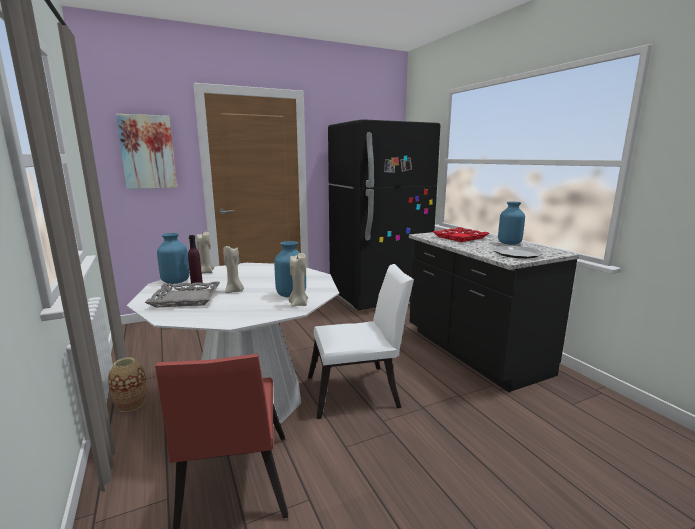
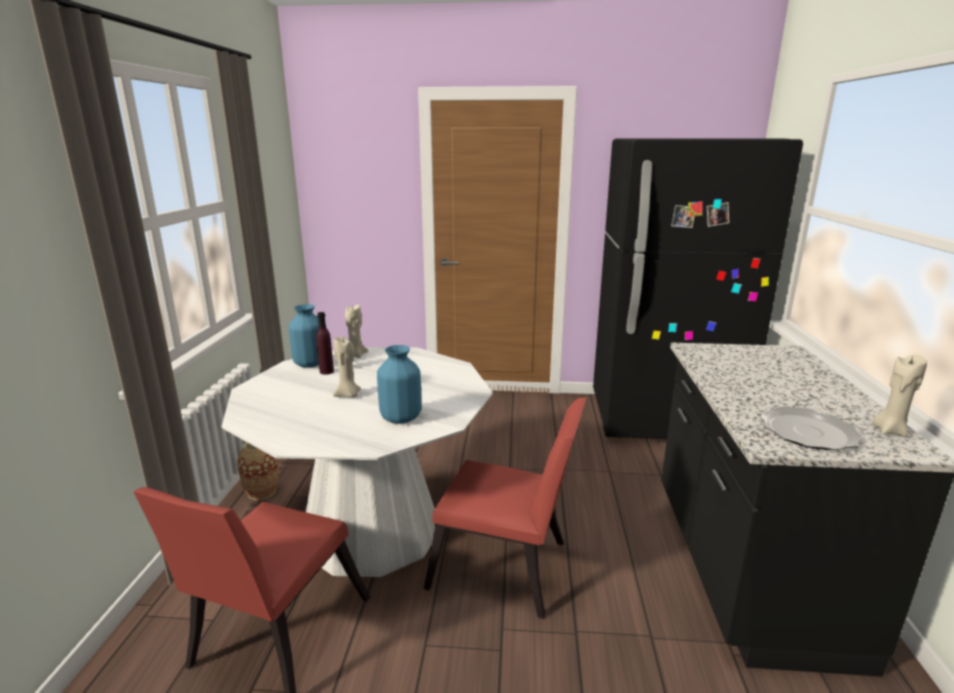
camera: 30 degrees right, 5 degrees up
picture [116,114,177,189] -> none
grey tray [144,282,220,307] -> none
beige candle [289,253,308,307] -> beige candle moved to [872,354,927,437]
white chair [308,264,414,419] -> red chair [424,397,586,619]
red tray [433,227,489,242] -> none
blue vase [498,202,525,245] -> none

